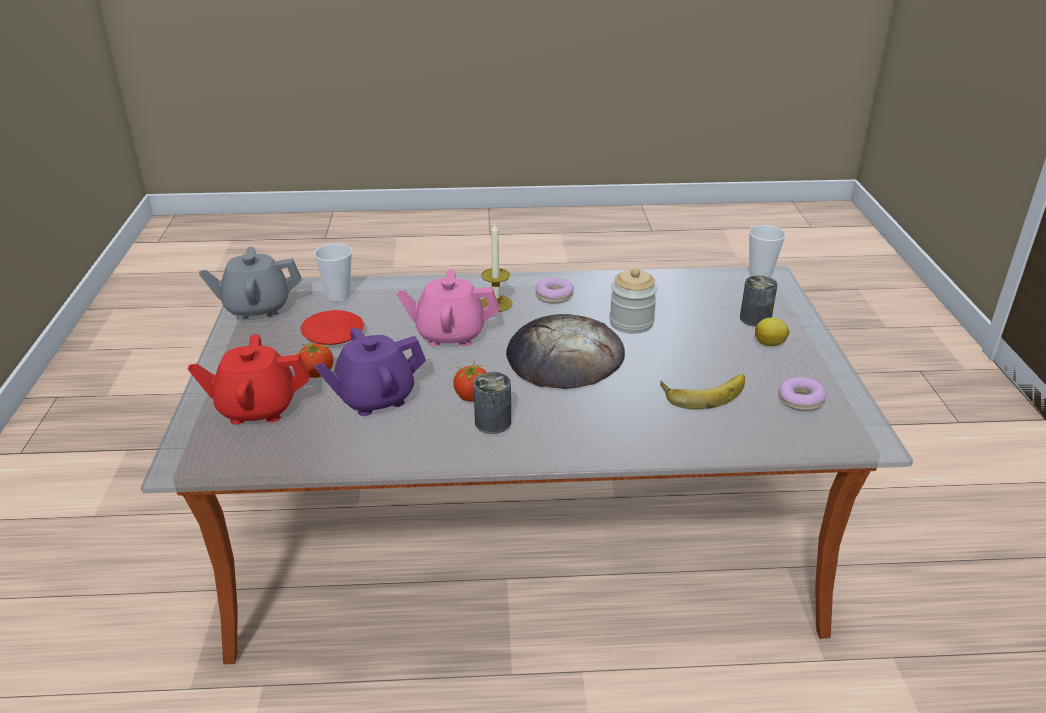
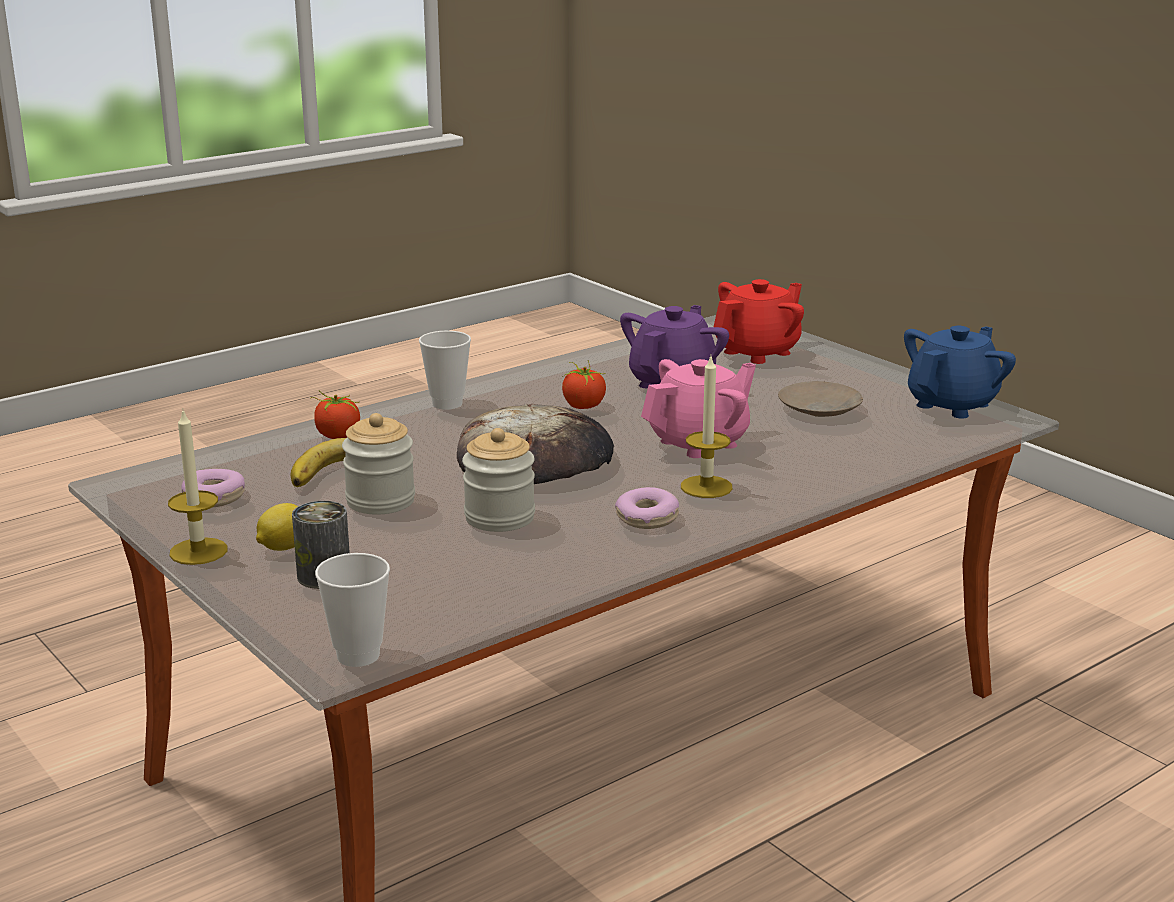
camera: 145 degrees right, 10 degrees down
grey teapot [199,247,301,321] -> blue teapot [904,326,1016,419]
tomato [296,342,333,378] -> tomato moved to [310,391,360,439]
red plate [301,310,364,345] -> beige plate [778,381,863,417]
cup [314,244,352,301] -> cup moved to [419,330,471,410]
can [473,372,511,434] -> none
none -> candle [168,411,227,565]
none -> jar [342,413,415,515]

